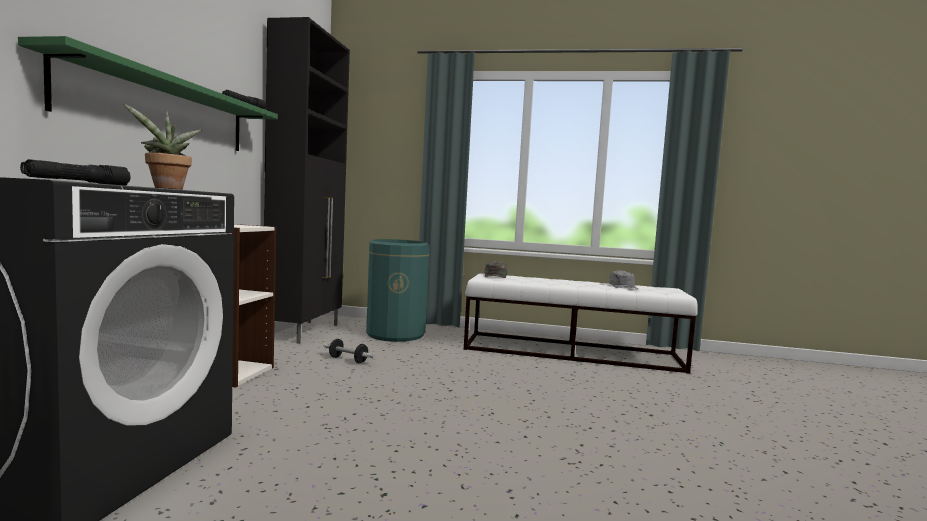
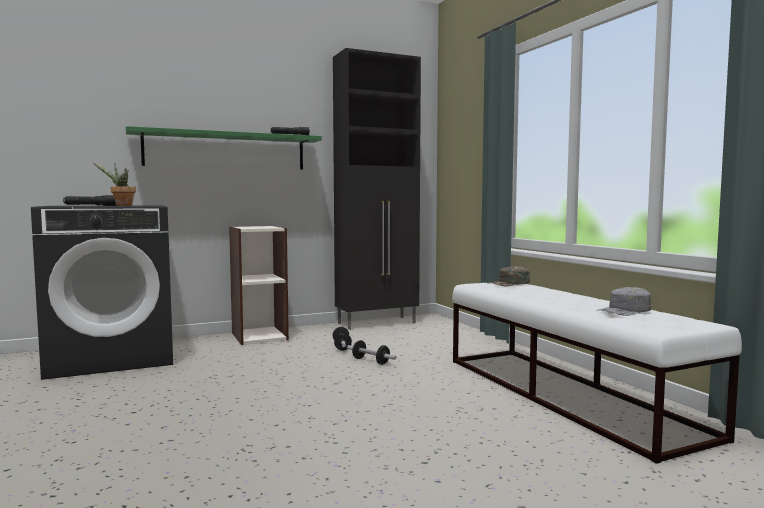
camera: 55 degrees right, 0 degrees up
green trash can [366,239,430,342] -> none
none -> dumbbell [347,340,396,365]

